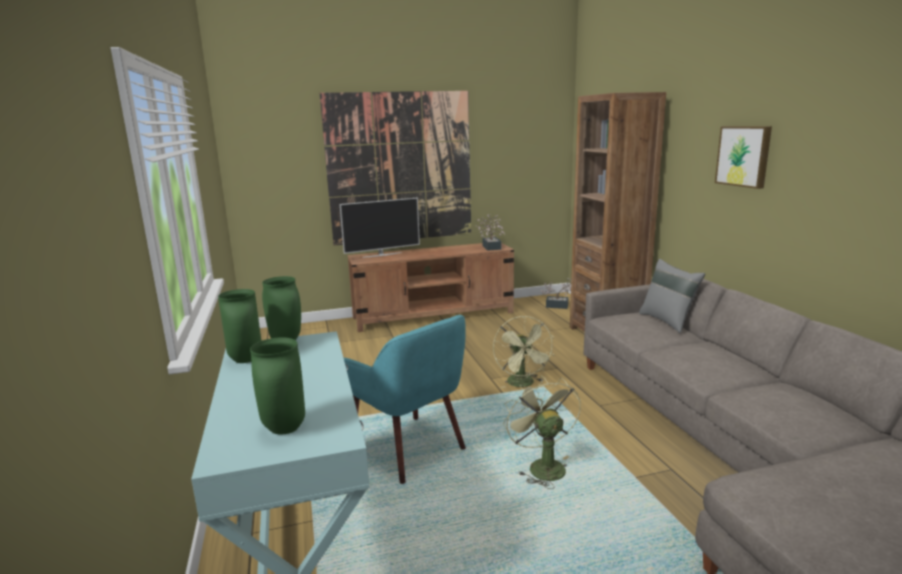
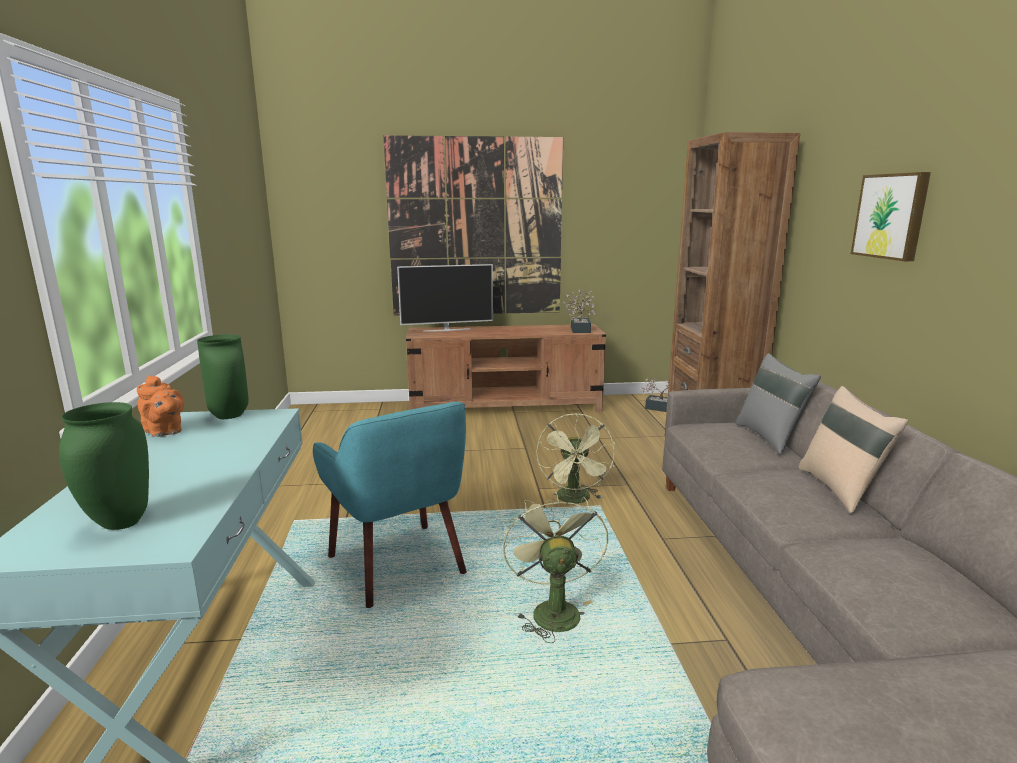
camera: 10 degrees right, 0 degrees up
green vase [218,289,261,363] -> orange teapot [137,375,184,437]
none -> beige pillow [799,386,908,514]

